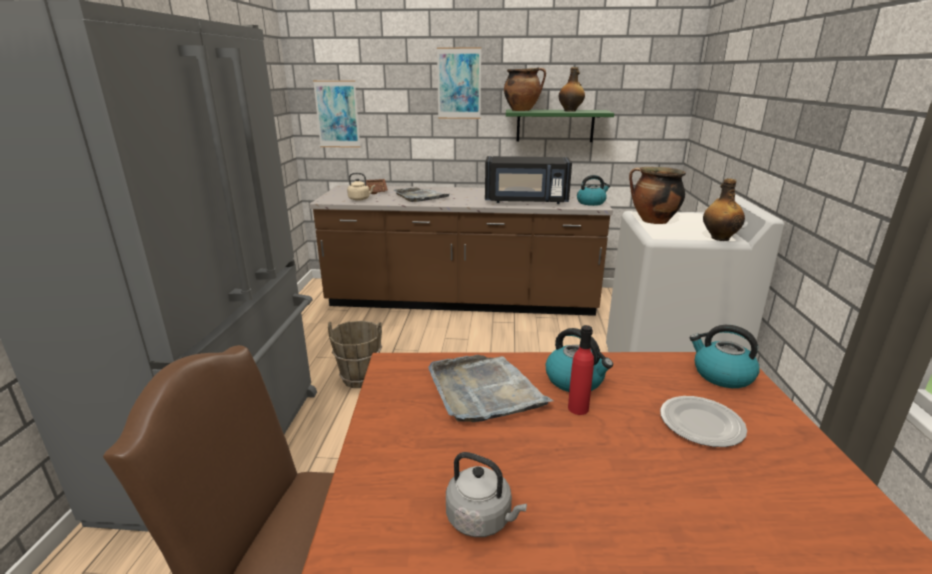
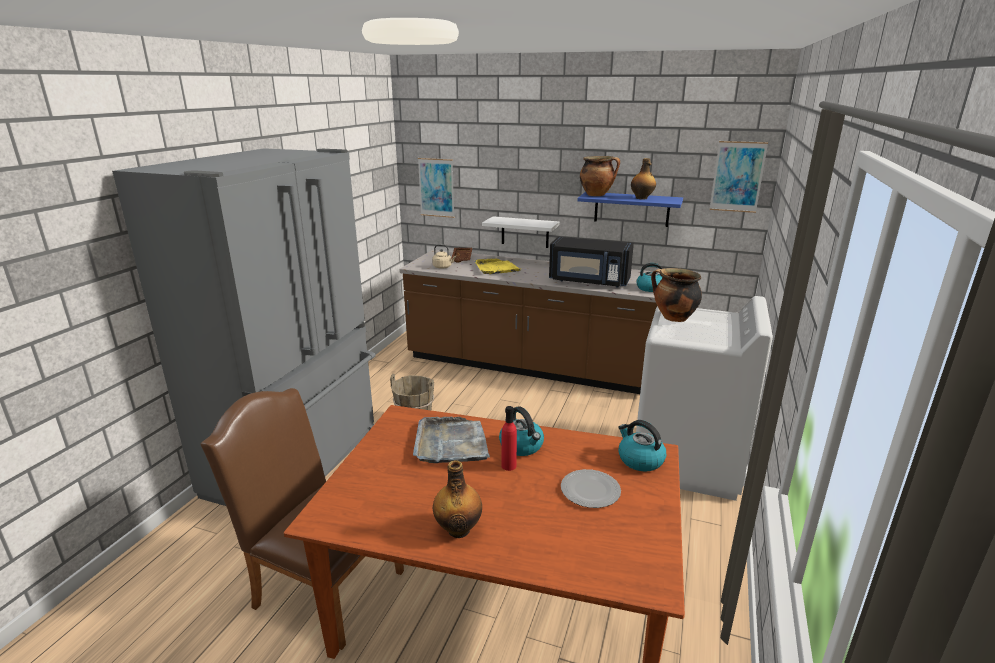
camera: 15 degrees right, 0 degrees up
grey tray [394,187,449,202] -> yellow tray [474,258,521,274]
picture [437,47,481,119] -> picture moved to [709,141,768,213]
grey kettle [446,452,527,537] -> none
green shelf [506,109,614,142] -> blue shelf [577,192,683,227]
bottle [703,179,745,241] -> bottle moved to [433,460,482,538]
none -> white shelf [482,216,559,248]

